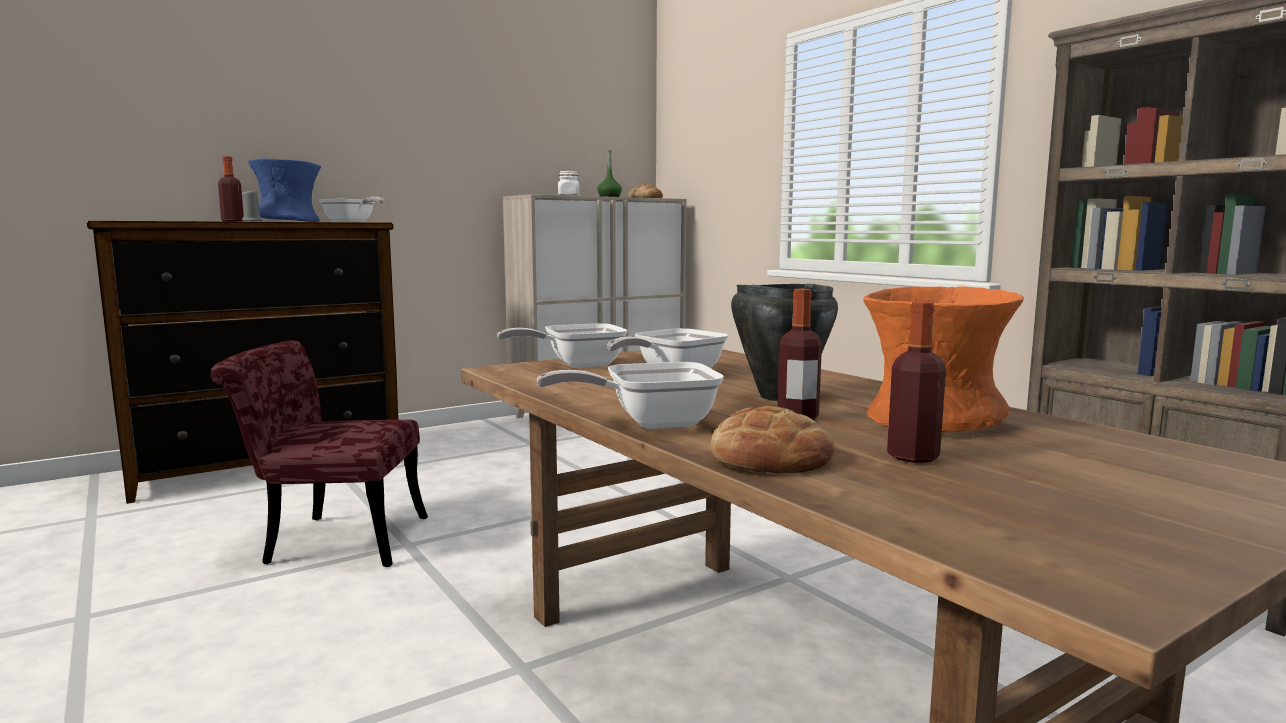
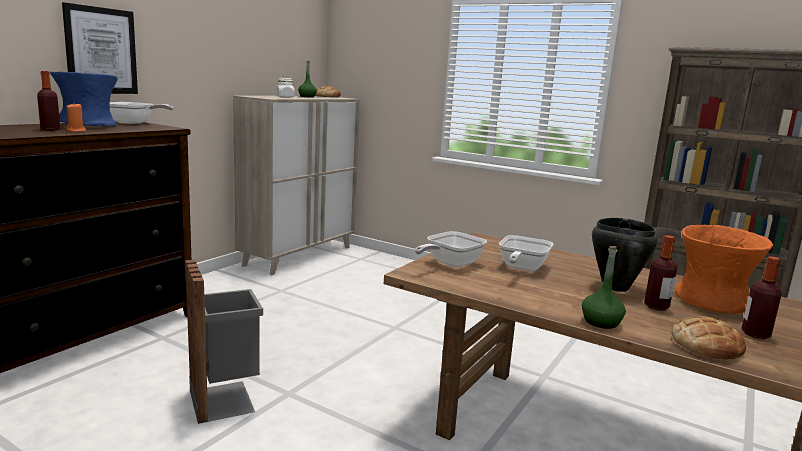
camera: 25 degrees left, 5 degrees up
red chair [211,340,428,567] -> grey trash can [185,260,263,424]
grey candle [242,190,263,221] -> orange candle [66,104,86,132]
frying pan [537,362,724,429] -> green bottle [582,246,626,329]
none -> picture [62,2,138,94]

